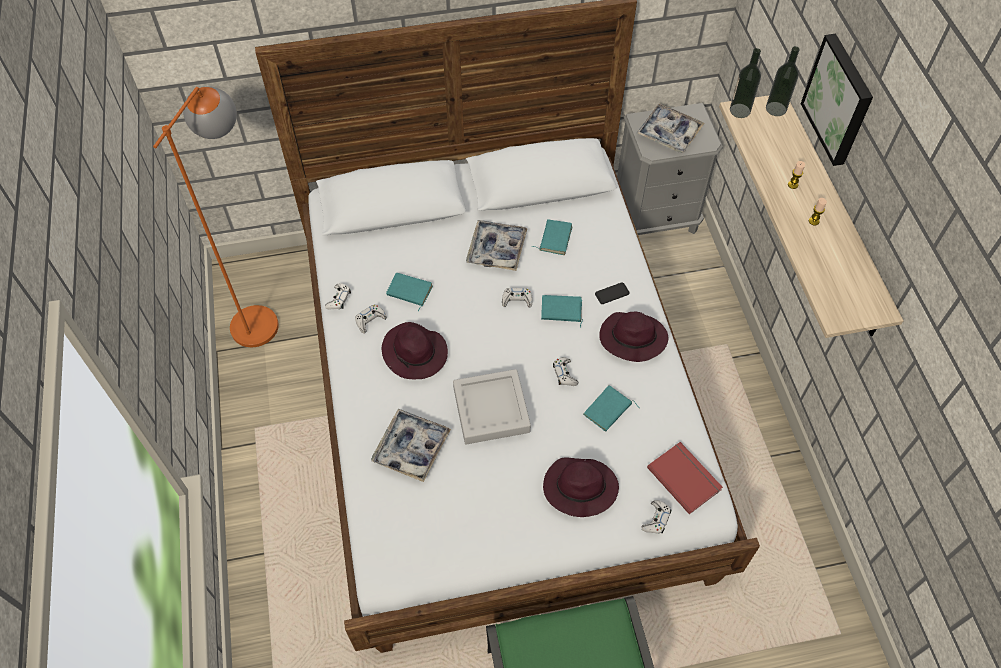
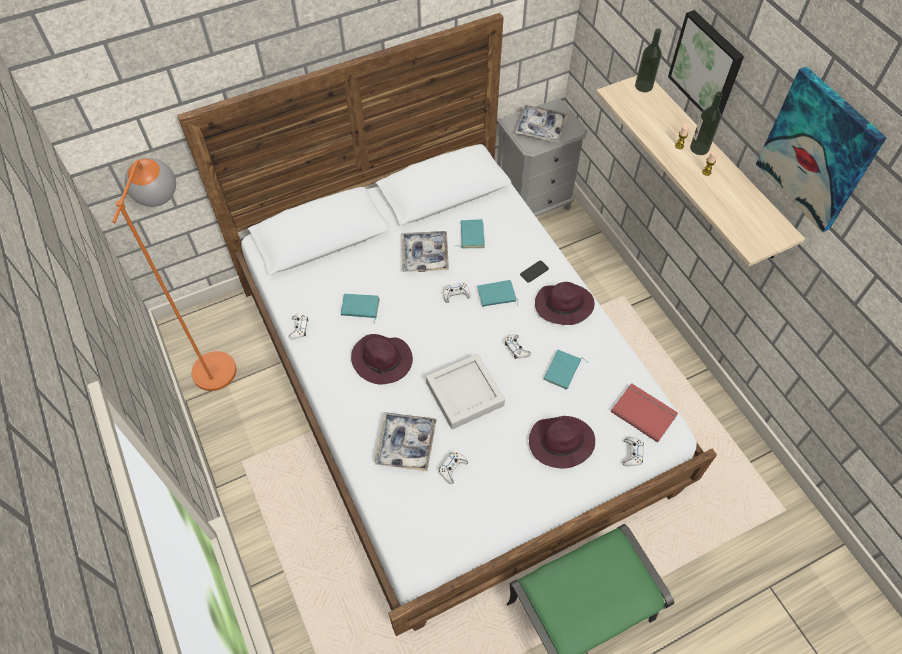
camera: 15 degrees left, 0 degrees up
white game controller [355,305,387,333] -> white game controller moved to [439,452,468,484]
bottle [730,48,761,118] -> bottle moved to [690,91,723,155]
none -> picture [756,66,887,232]

